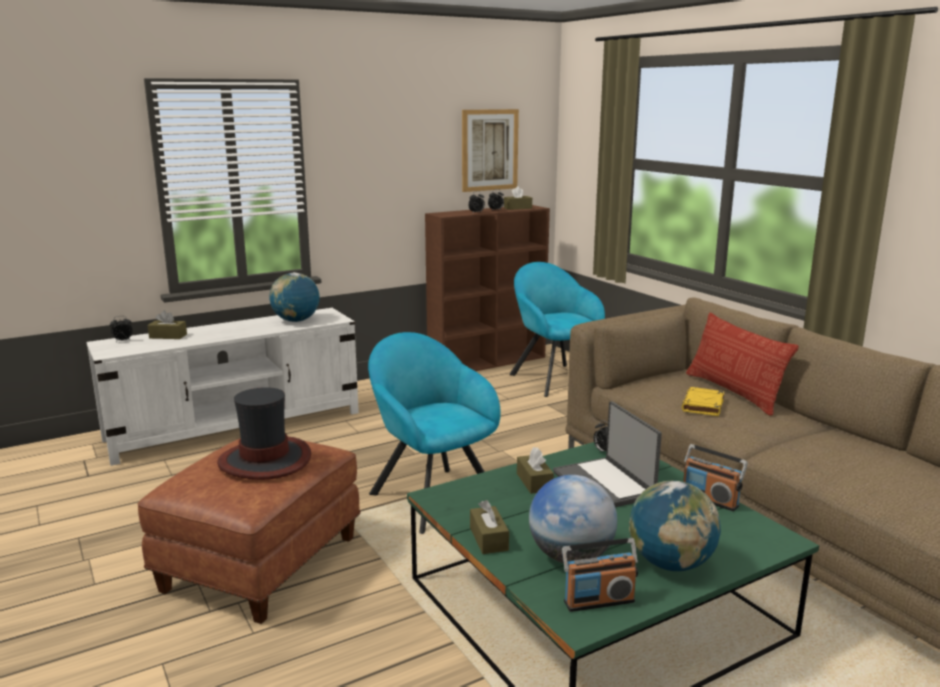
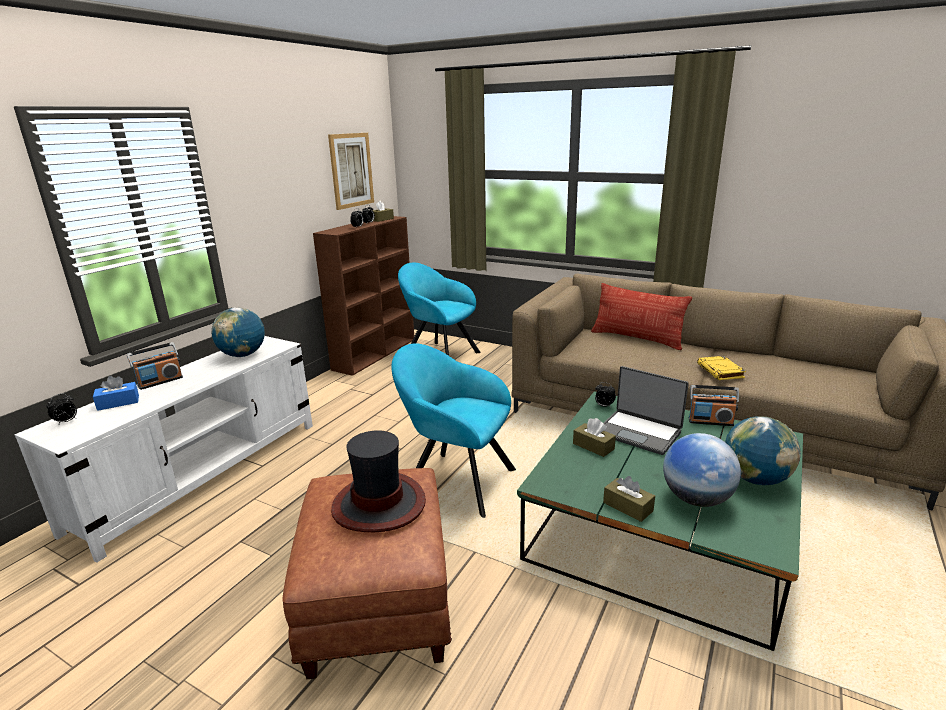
camera: 30 degrees left, 5 degrees up
brown tissue box [148,310,187,339] -> blue tissue box [93,376,139,411]
radio [562,538,638,612] -> radio moved to [127,342,183,390]
yellow book [682,387,724,416] -> yellow book moved to [697,356,746,380]

